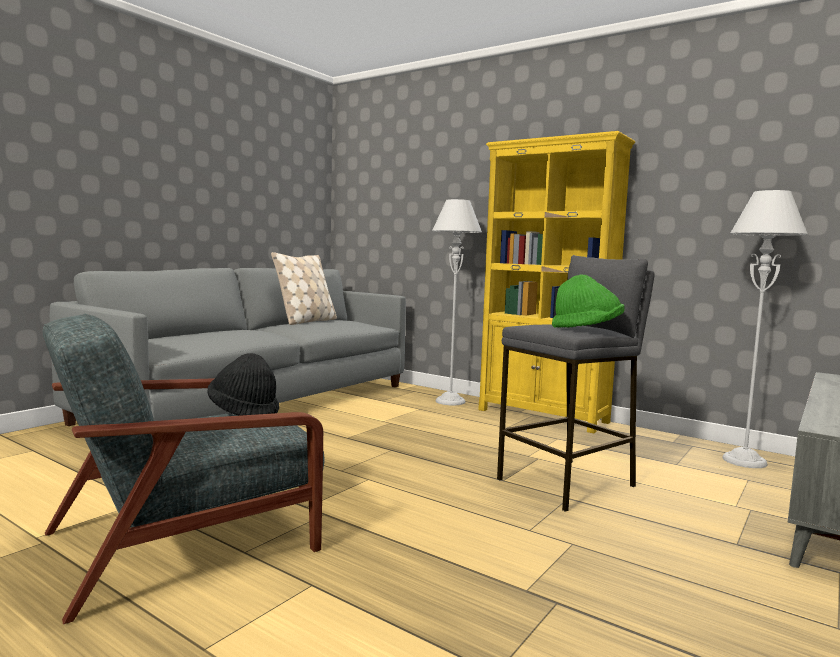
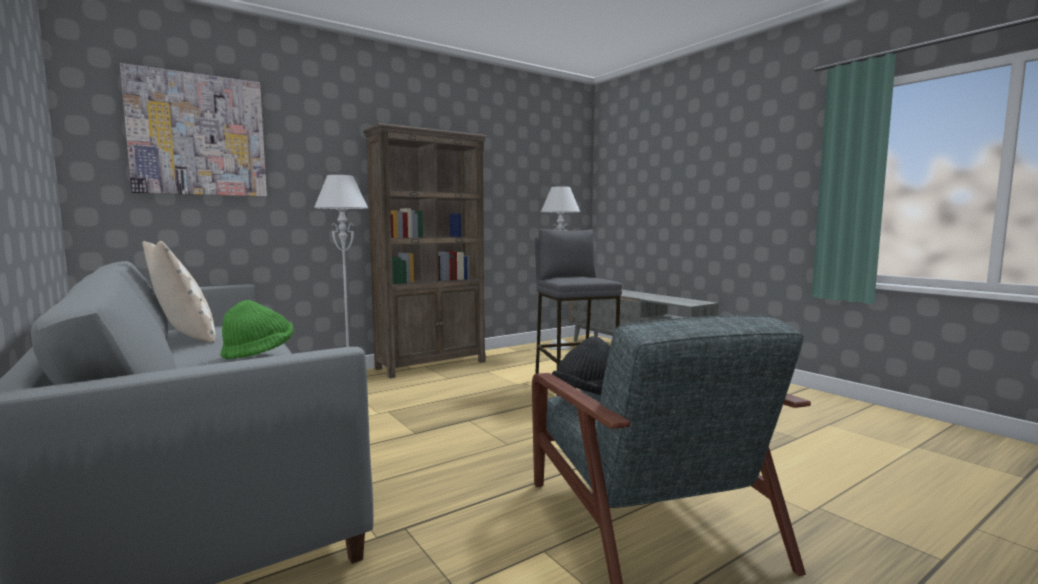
camera: 70 degrees left, 0 degrees up
yellow bookcase [478,131,635,433] -> brown bookcase [363,123,487,378]
green hat [552,274,624,328] -> green hat moved to [220,300,293,360]
none -> picture [120,63,267,197]

